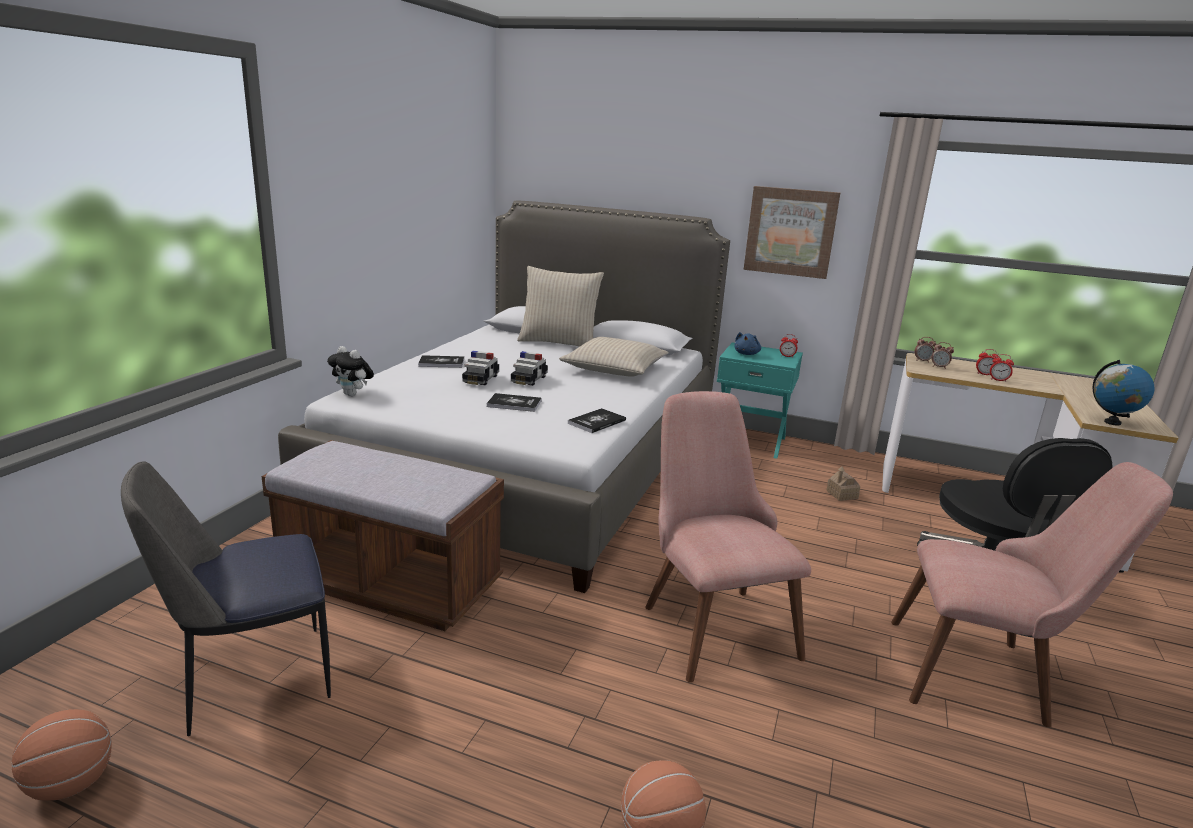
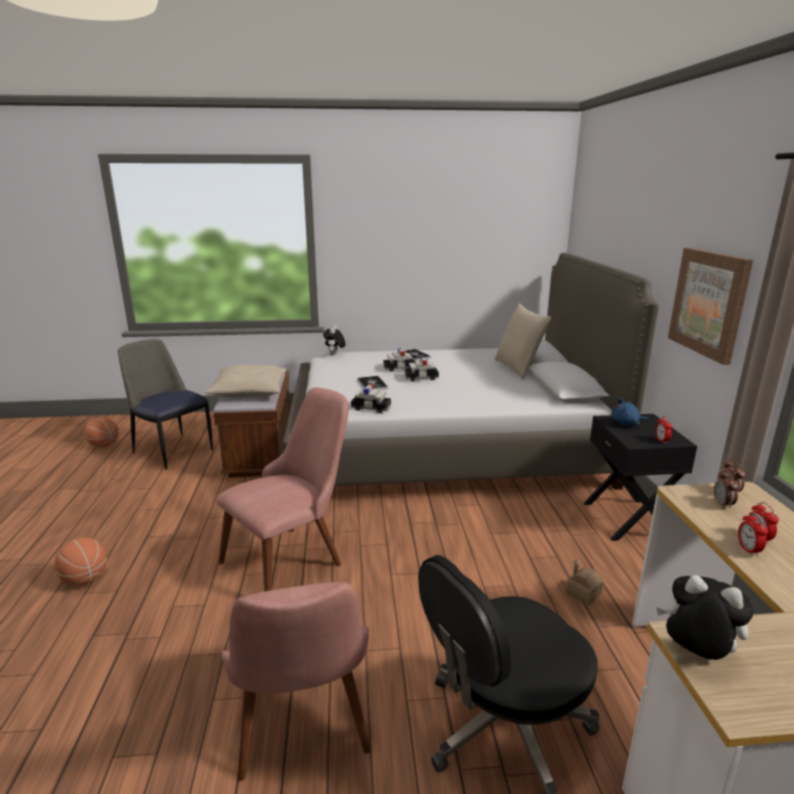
camera: 65 degrees right, 0 degrees up
beige pillow [559,337,669,377] -> beige pillow moved to [205,365,287,397]
book [568,408,626,433] -> toy car [351,384,391,413]
turquoise nightstand [717,342,803,459] -> black nightstand [584,414,697,541]
globe [1092,360,1155,425] -> plush toy [656,575,754,660]

